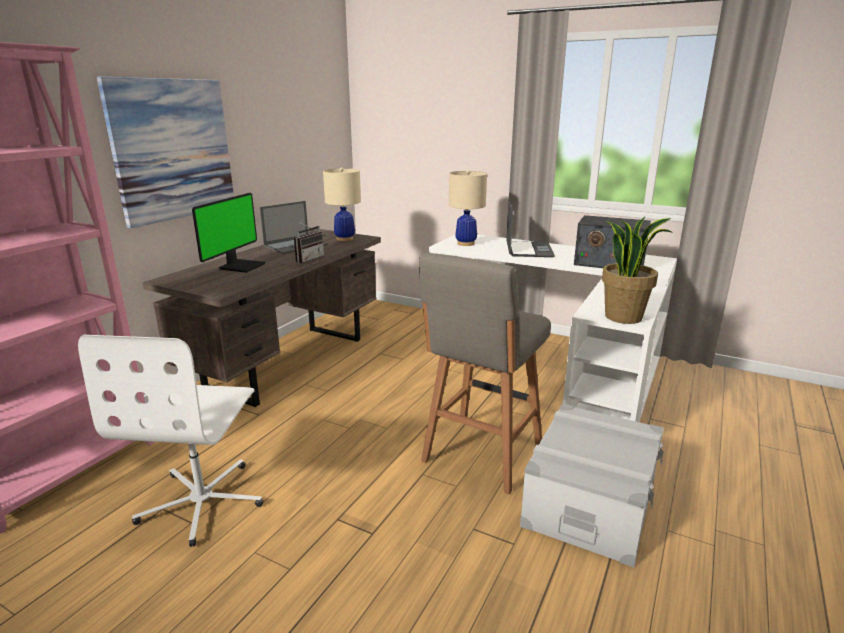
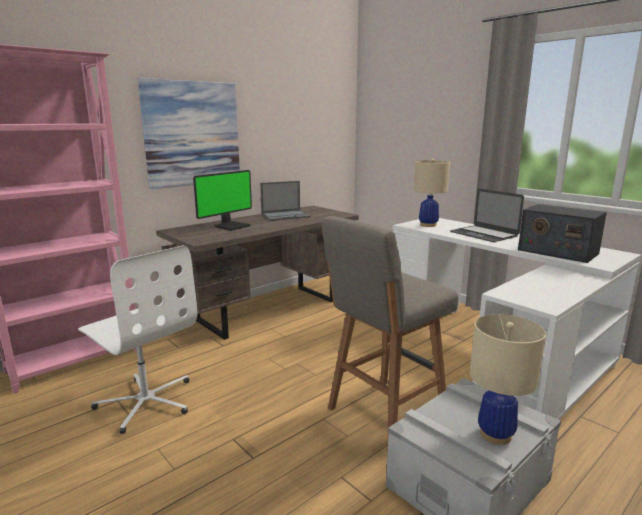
camera: 20 degrees right, 5 degrees down
white office chair [78,335,263,547] -> white office chair turned 75 degrees counterclockwise [78,245,197,434]
radio [294,220,324,263] -> none
beige table lamp [323,167,361,241] -> beige table lamp moved to [470,314,546,445]
laptop [506,201,555,257] -> laptop turned 120 degrees clockwise [450,189,524,242]
potted plant [602,217,672,324] -> none

